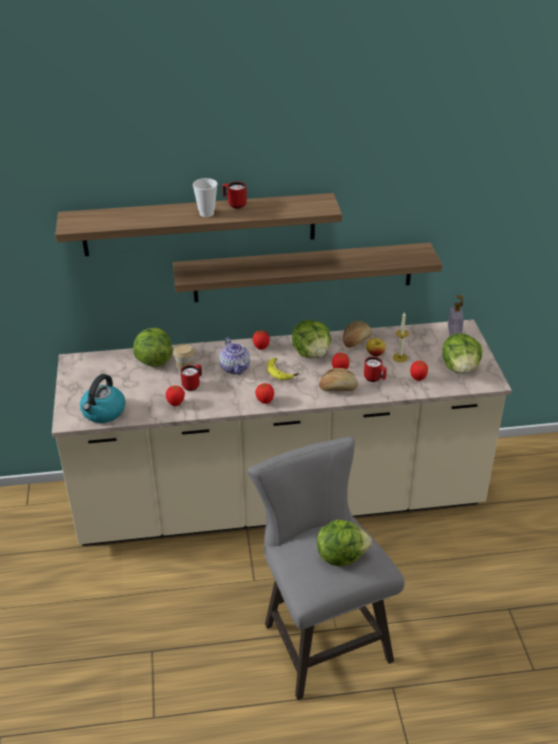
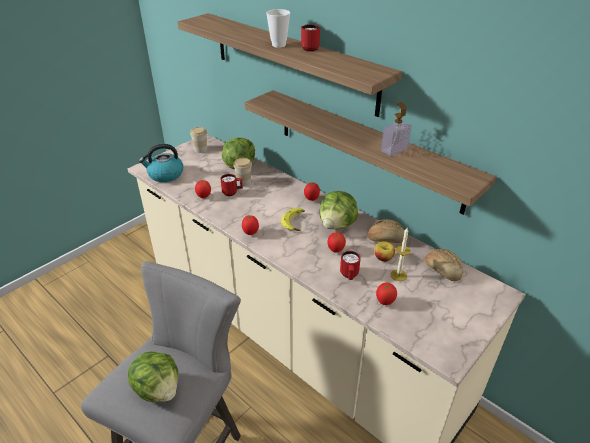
camera: 50 degrees right, 0 degrees up
teapot [219,338,250,375] -> none
bread [319,368,358,391] -> bread moved to [425,249,463,281]
lettuce [442,333,482,374] -> none
soap dispenser [448,295,464,336] -> soap dispenser moved to [381,102,412,156]
none -> cup [190,127,207,153]

